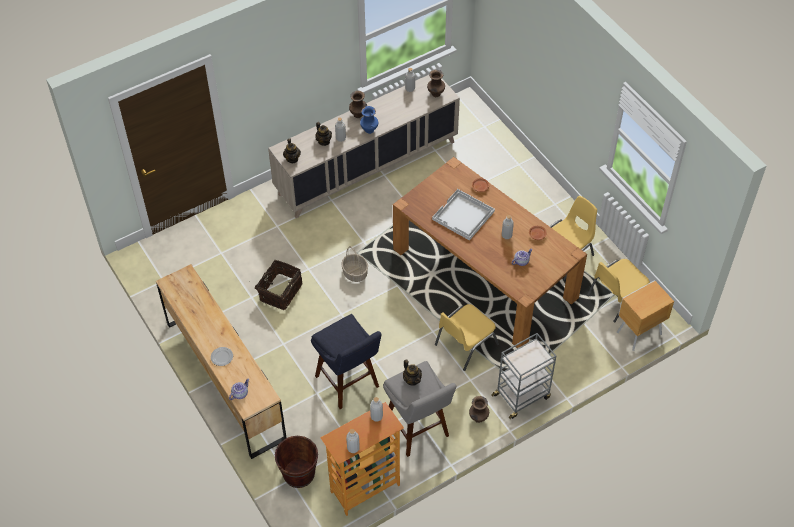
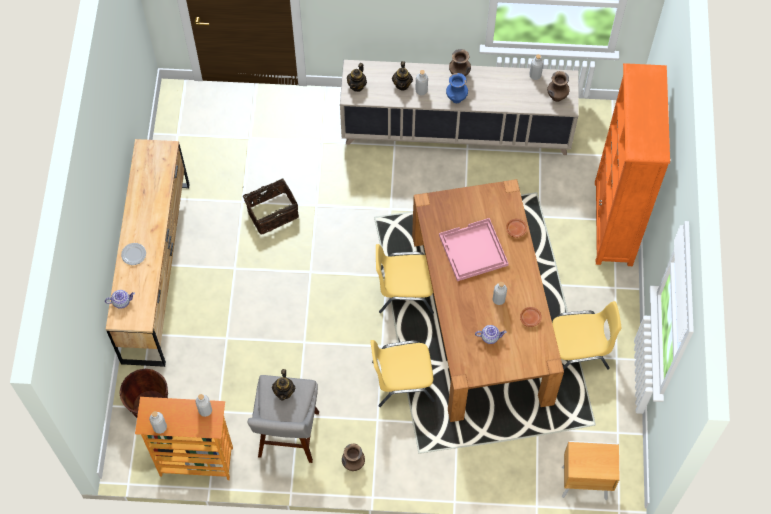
camera: 35 degrees right, 10 degrees up
blue stool [311,314,382,409] -> none
basket [341,246,368,282] -> none
white tray [432,189,495,241] -> pink tray [439,218,509,281]
grey cart [492,333,556,419] -> none
yellow chair [587,259,650,323] -> yellow chair moved to [376,244,434,314]
none -> orange bookcase [595,63,670,266]

